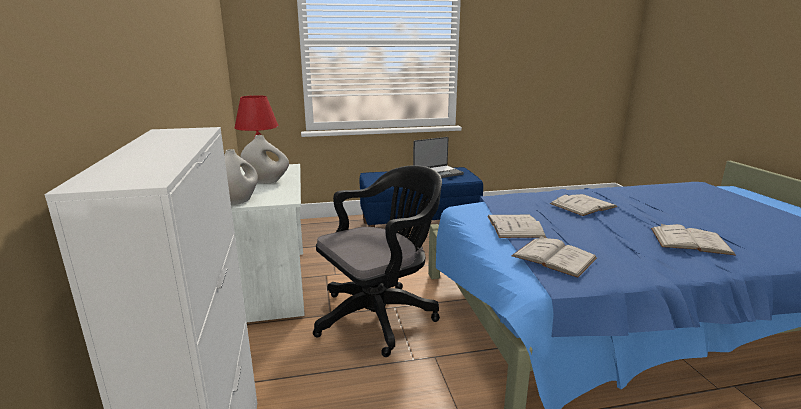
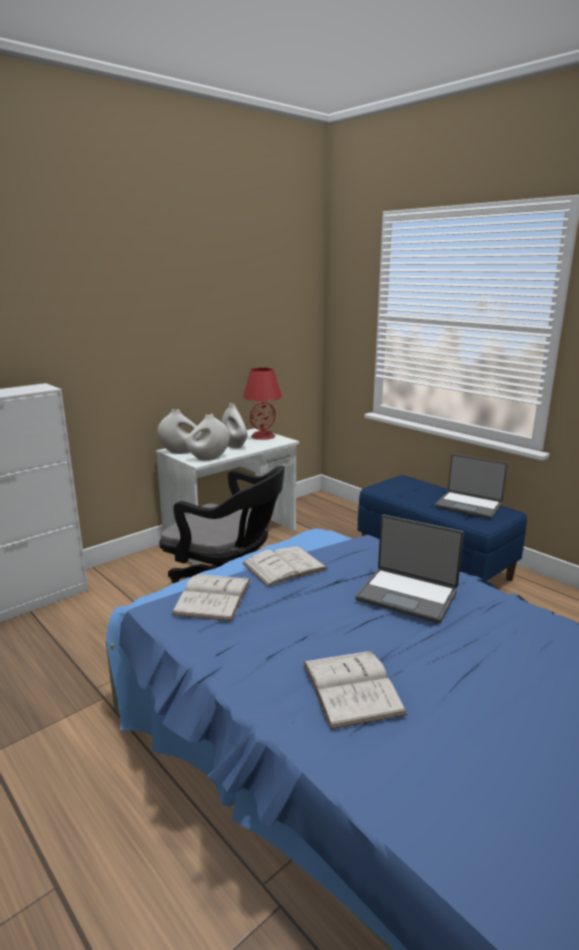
camera: 60 degrees right, 0 degrees up
white book [550,194,617,216] -> laptop [355,515,464,623]
none -> white vase [185,414,230,461]

